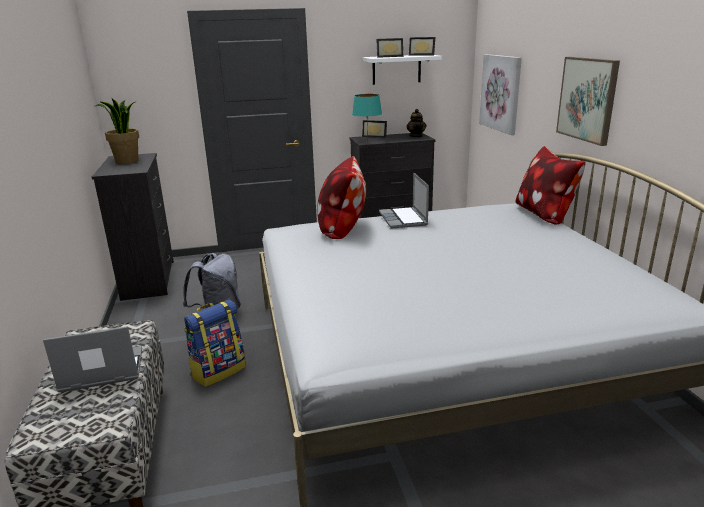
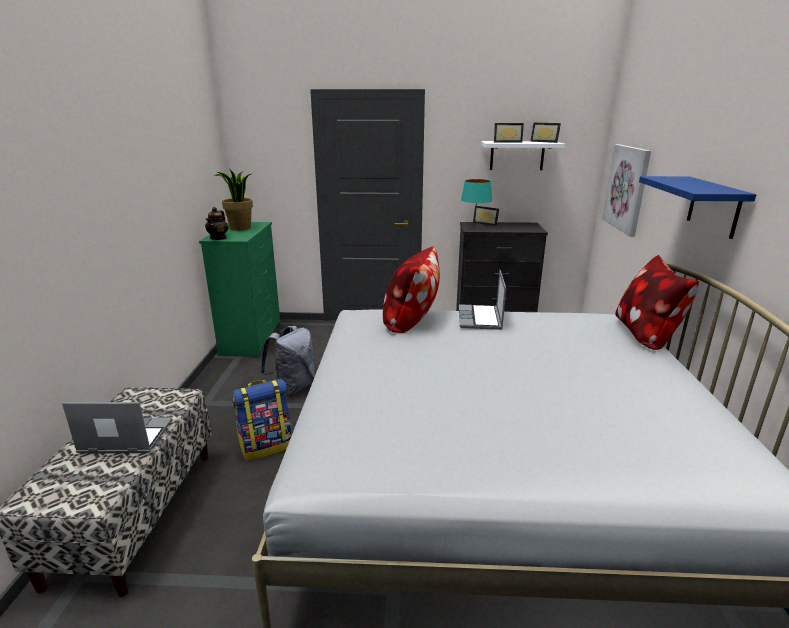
camera: 15 degrees right, 0 degrees up
black dresser [92,153,174,301] -> green dresser [199,222,281,357]
teapot [406,109,426,137] -> teapot moved to [205,207,228,240]
picture [556,57,620,146] -> blue shelf [639,176,757,239]

